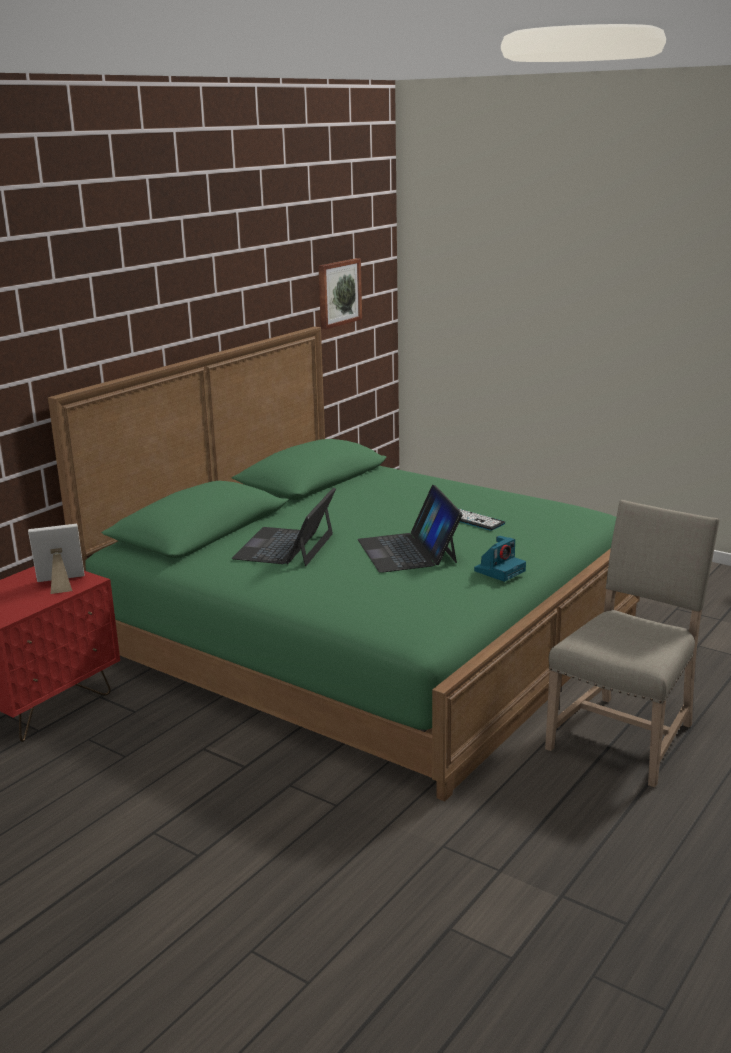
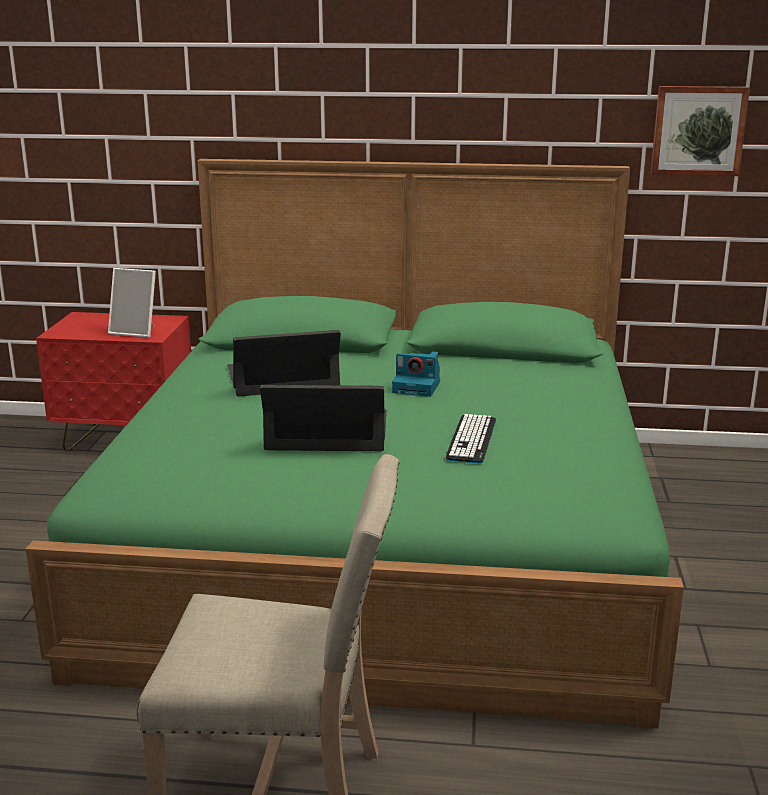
camera: 60 degrees right, 0 degrees up
picture frame [28,524,84,594] -> picture frame turned 150 degrees clockwise [108,268,156,338]
laptop [358,485,463,573] -> laptop turned 45 degrees clockwise [260,385,387,451]
camera [474,536,526,582] -> camera moved to [392,352,440,397]

